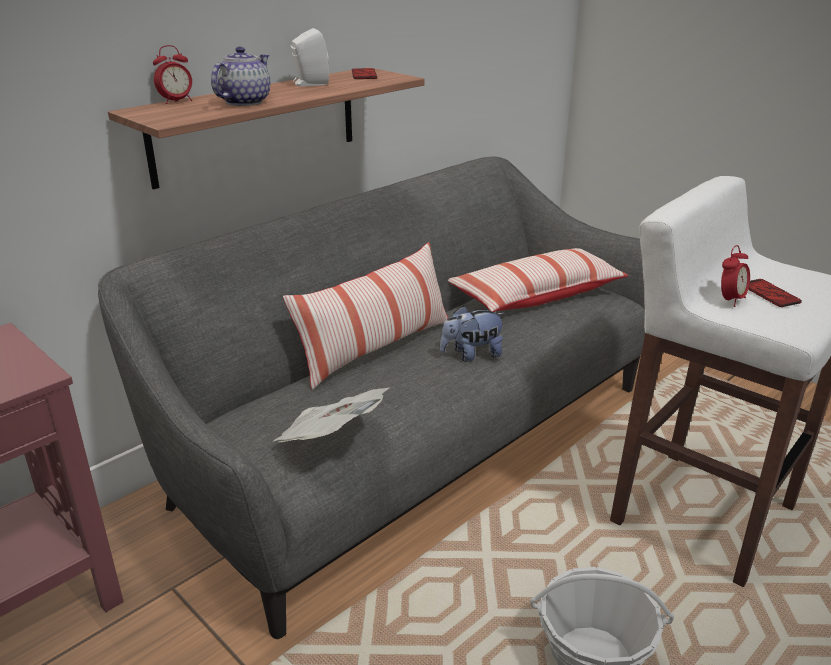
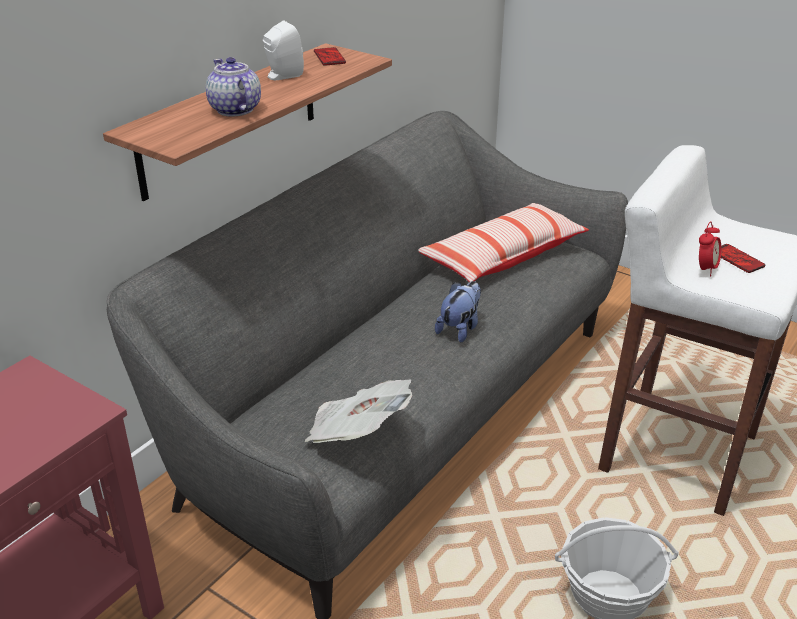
camera: 10 degrees left, 5 degrees up
alarm clock [153,45,192,104] -> none
teapot [211,46,270,106] -> teapot turned 45 degrees counterclockwise [206,57,261,117]
pillow [283,242,448,390] -> none
plush toy [440,306,506,362] -> plush toy turned 150 degrees clockwise [435,281,481,343]

